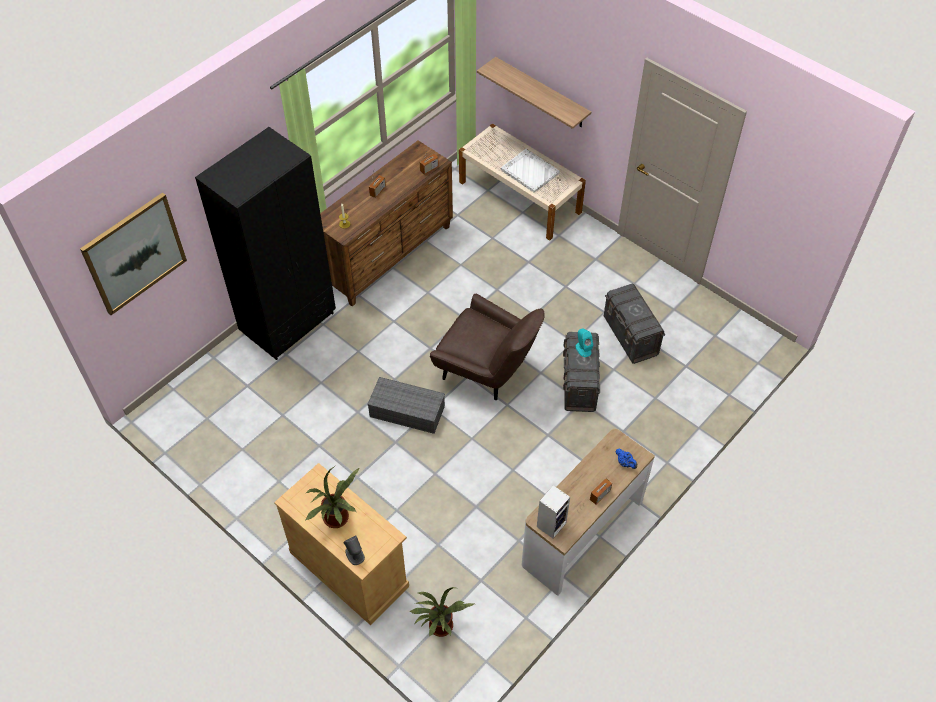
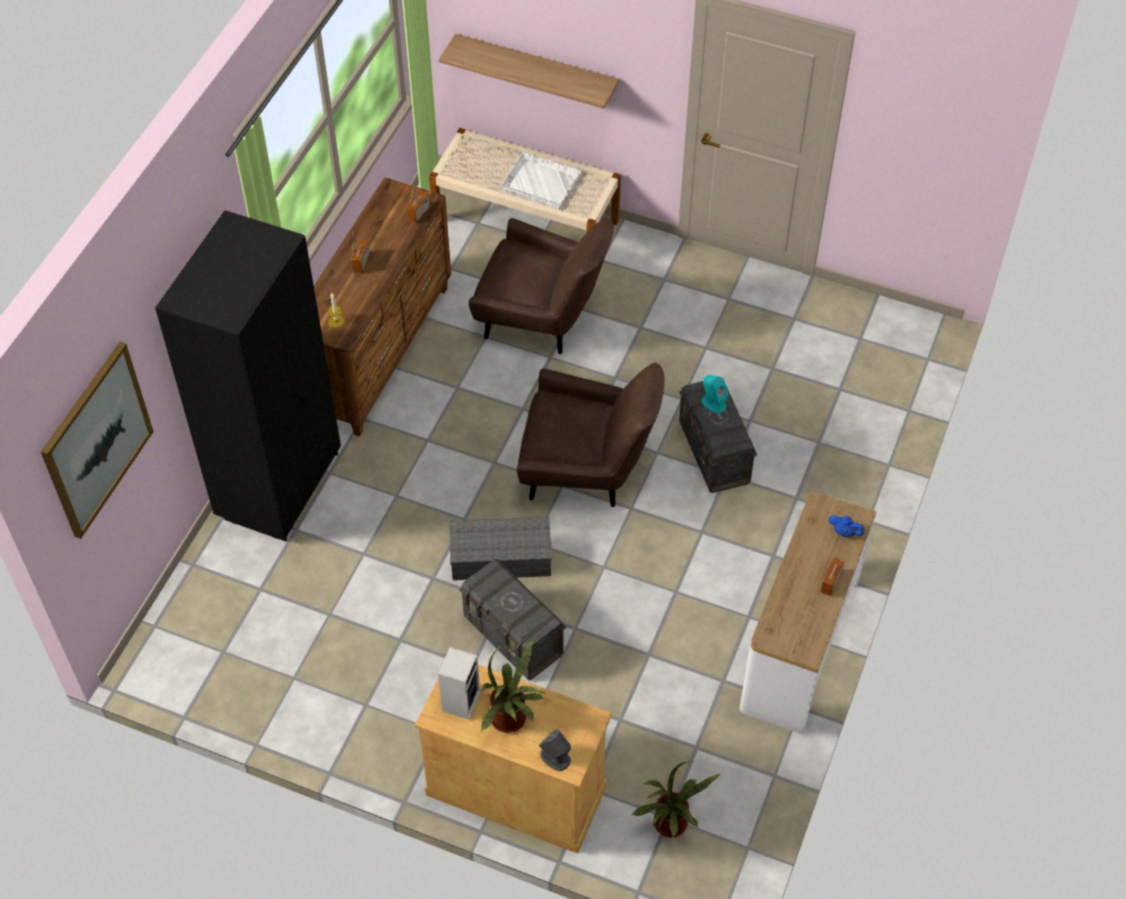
camera: 20 degrees left, 0 degrees up
speaker [537,485,570,539] -> speaker moved to [438,647,480,720]
grey storage box [604,283,665,364] -> grey storage box moved to [459,559,566,680]
none -> brown armchair [469,218,614,354]

